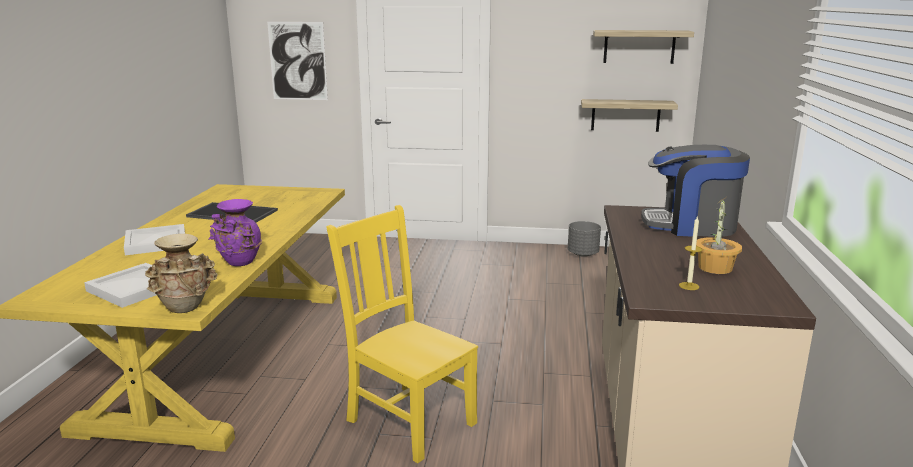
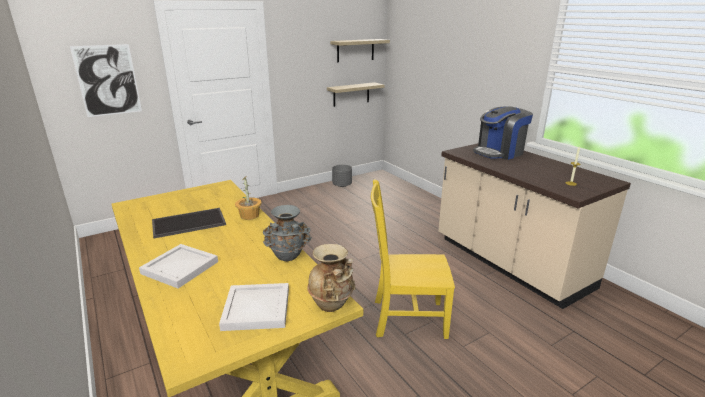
camera: 40 degrees left, 5 degrees up
purple vase [209,199,262,266] -> grey vase [263,205,312,261]
potted plant [696,197,742,274] -> potted plant moved to [235,175,262,220]

